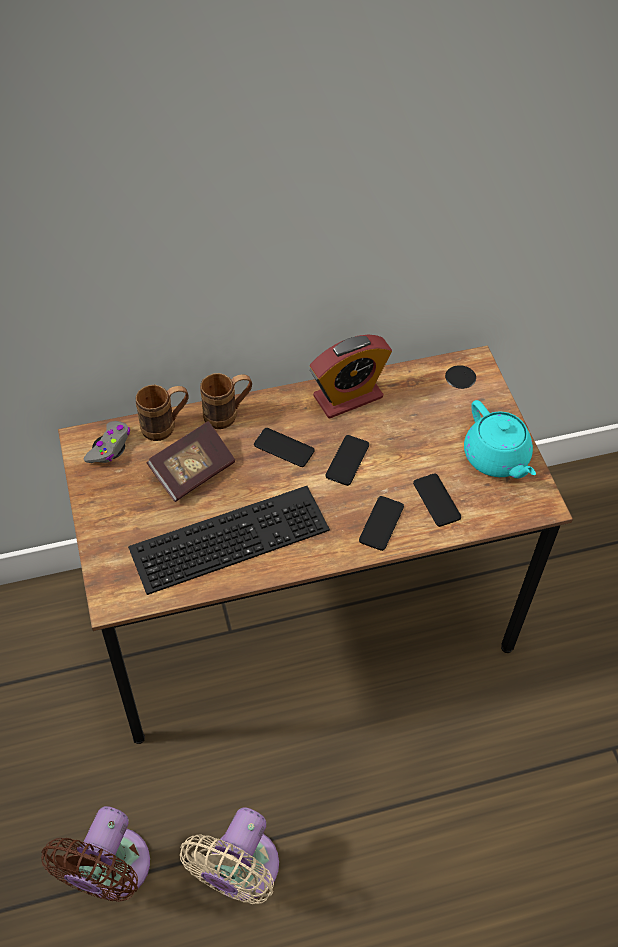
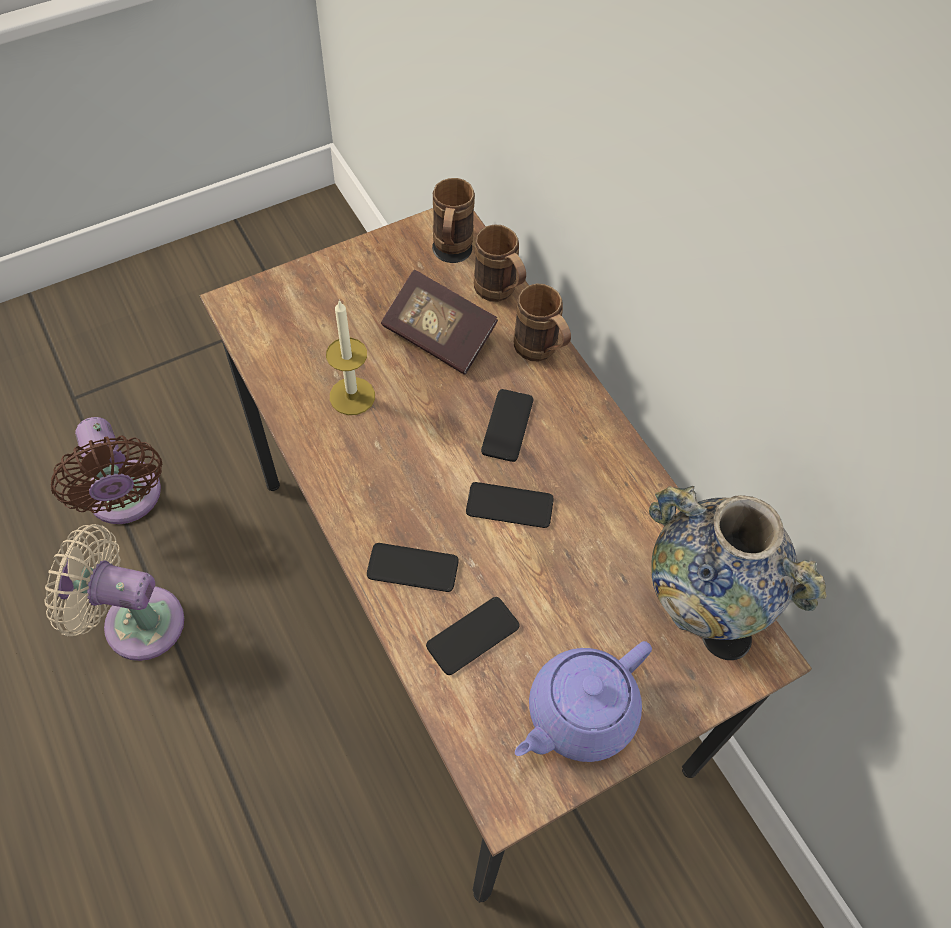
camera: 75 degrees right, 5 degrees up
brown fan [41,806,150,902] -> brown fan turned 120 degrees counterclockwise [51,417,162,524]
grey game controller [84,421,130,463] -> brown mug [433,178,475,254]
keyboard [128,486,330,595] -> candle [326,299,375,415]
alarm clock [310,335,392,418] -> none
turquoise teapot [464,400,536,479] -> purple teapot [515,641,652,762]
none -> vase [649,486,827,640]

